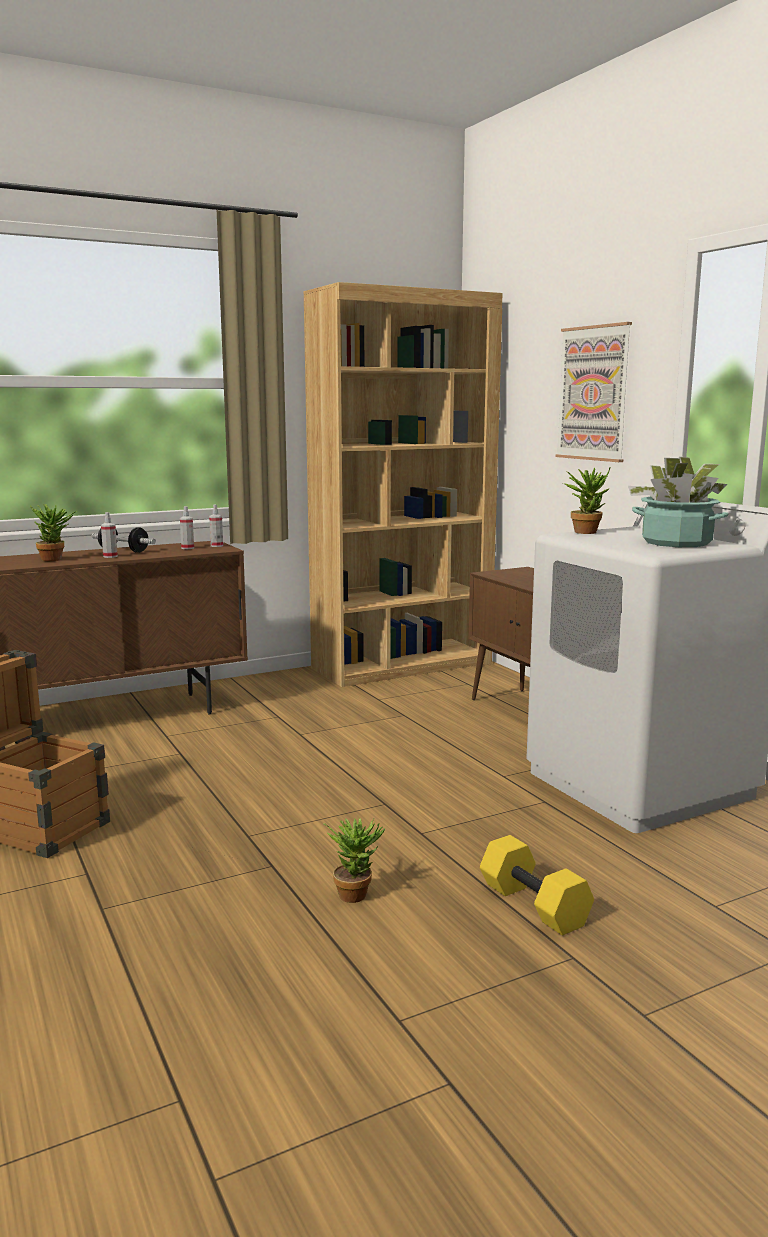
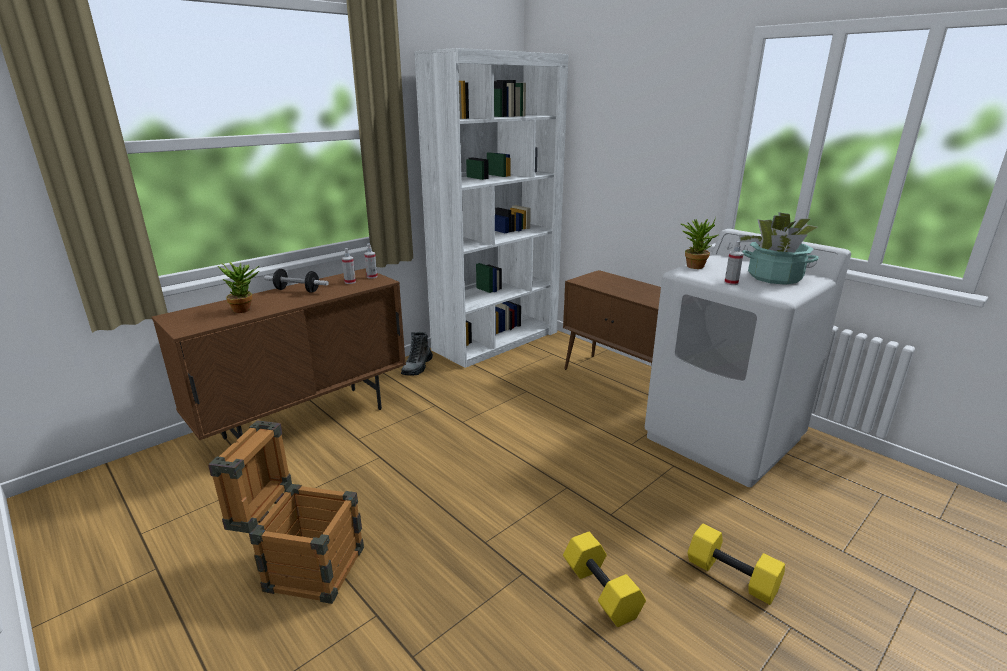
camera: 15 degrees left, 10 degrees up
spray bottle [101,512,118,558] -> spray bottle moved to [724,241,744,285]
brown bookcase [303,282,502,687] -> white bookcase [414,48,568,368]
potted plant [323,818,386,903] -> yellow dumbbell [563,532,646,627]
picture [555,322,632,462] -> none
none -> boot [401,332,433,376]

